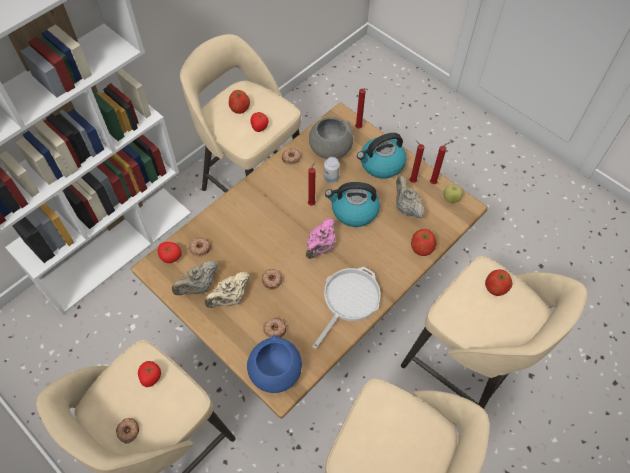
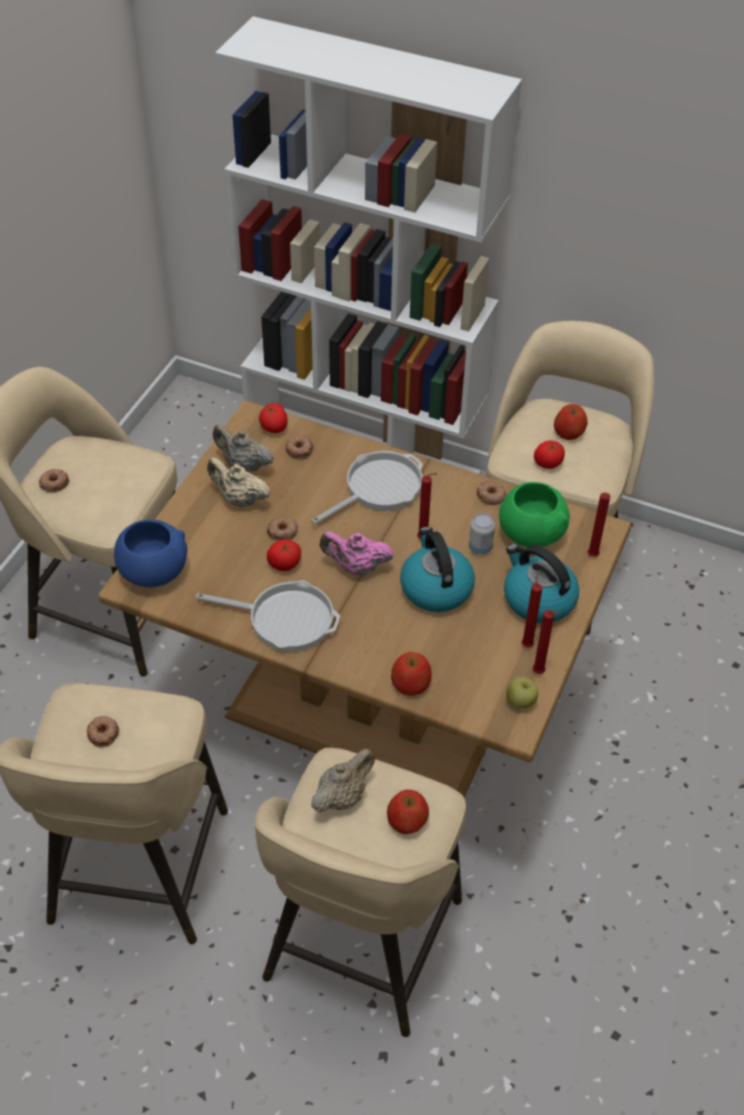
camera: 70 degrees right, 10 degrees down
tomato [138,361,161,387] -> tomato moved to [267,539,301,571]
donut [263,318,286,338] -> donut moved to [87,716,119,748]
grey bowl [309,117,353,159] -> green bowl [499,482,570,547]
beige teapot [396,176,425,218] -> beige teapot moved to [311,749,375,813]
none -> frying pan [311,451,423,524]

